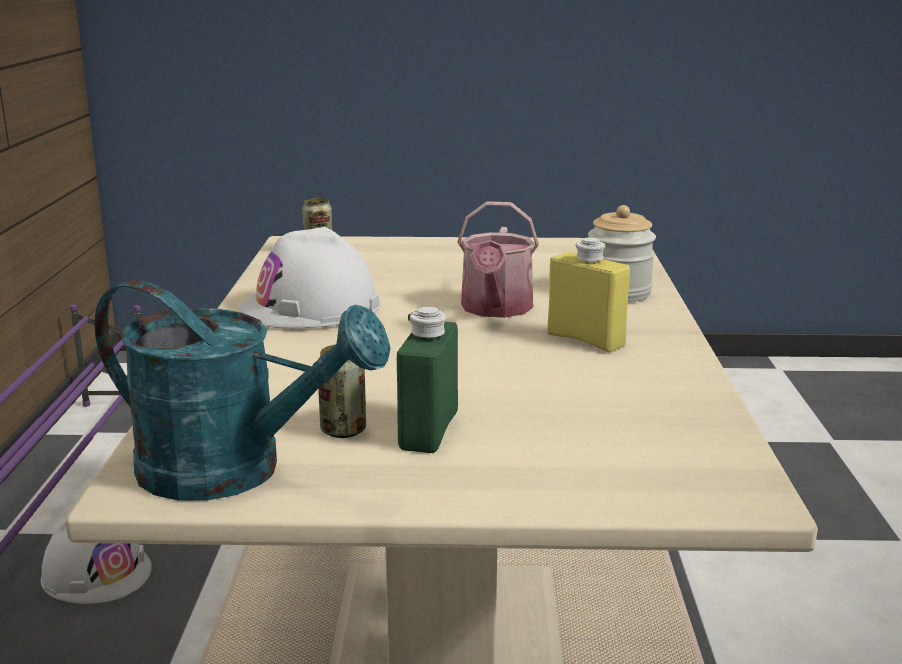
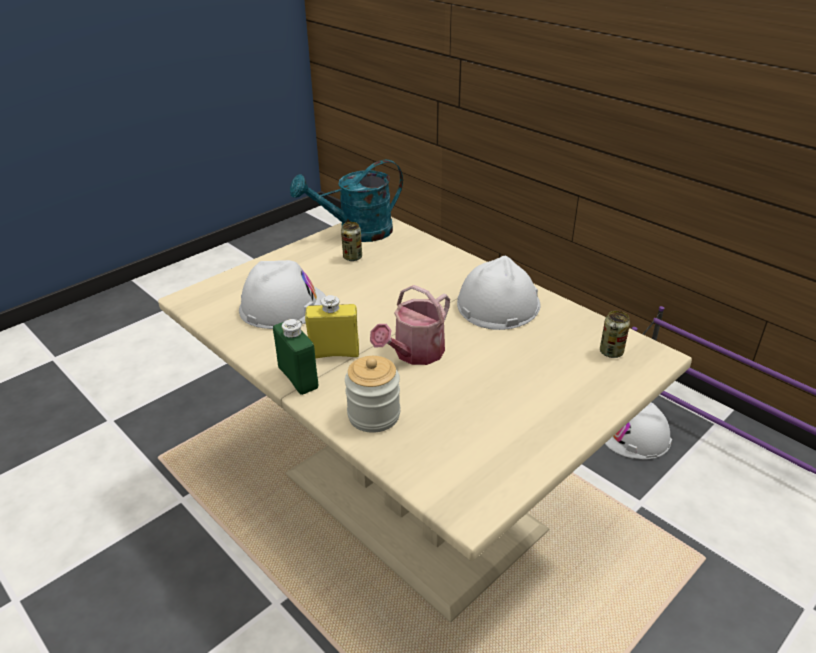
camera: 135 degrees right, 15 degrees up
green bottle [397,307,458,453] -> green bottle moved to [273,319,318,395]
watering can [457,201,539,318] -> watering can turned 105 degrees counterclockwise [370,285,450,365]
none -> white hard hat [239,260,326,329]

